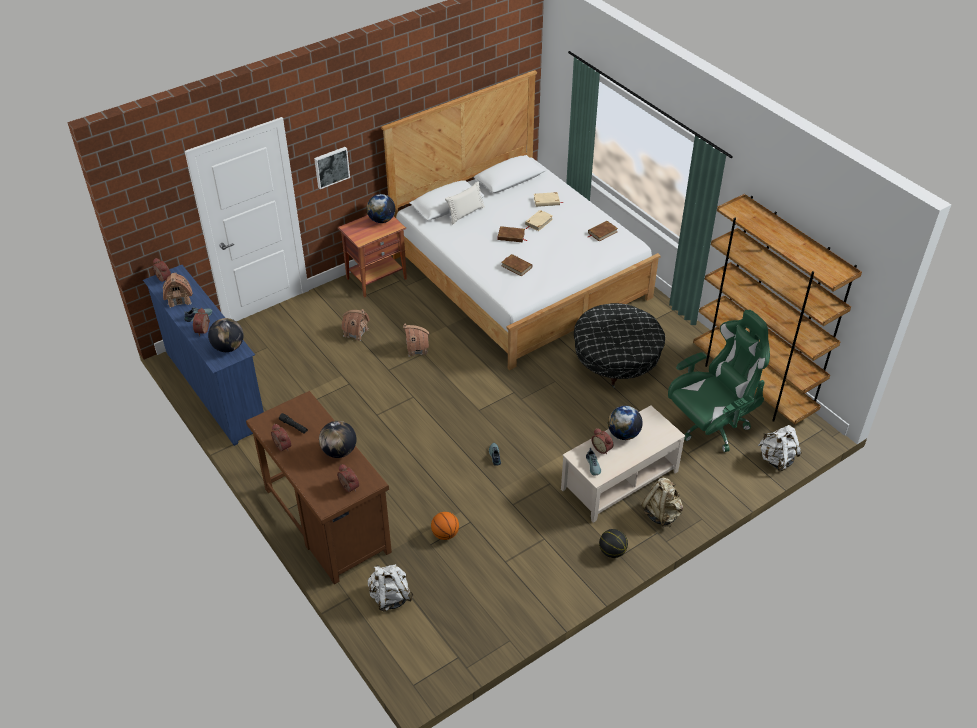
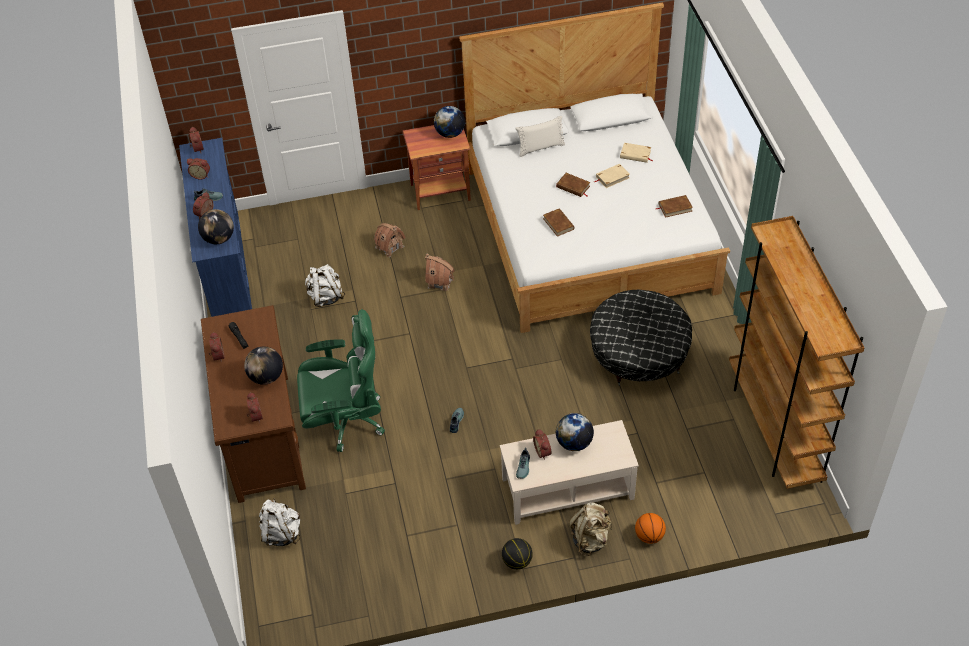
camera: 25 degrees right, 5 degrees up
toy house [163,273,193,308] -> alarm clock [187,158,210,180]
picture [314,147,350,189] -> none
basketball [431,512,459,540] -> basketball moved to [635,513,666,544]
green office chair [668,310,770,452] -> green office chair moved to [297,309,385,452]
white backpack [758,425,802,471] -> white backpack moved to [305,264,345,307]

